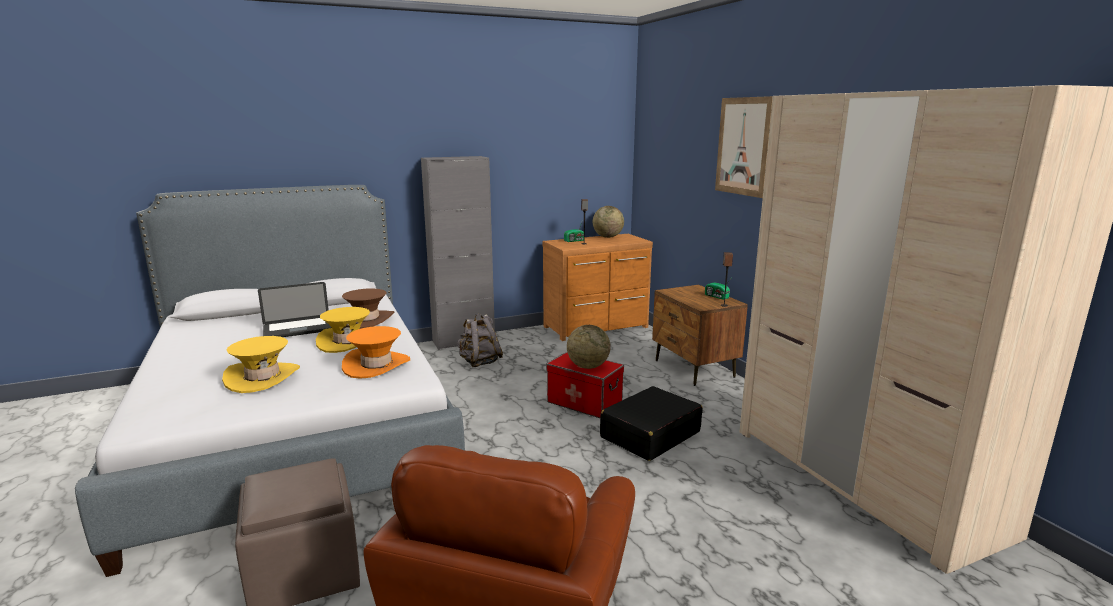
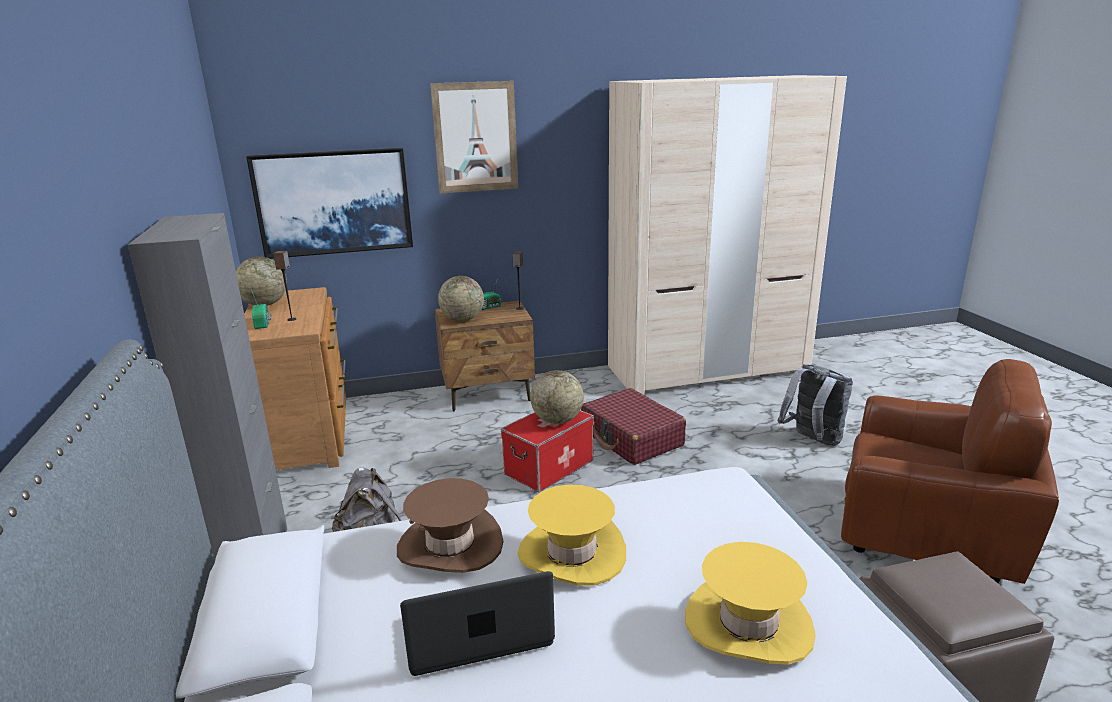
camera: 80 degrees left, 5 degrees up
laptop [258,282,331,337] -> laptop turned 90 degrees counterclockwise [400,571,555,676]
orange hat [342,326,410,379] -> none
black suitcase [600,386,702,461] -> red suitcase [581,388,686,465]
none -> picture [246,148,413,259]
none -> globe [438,276,484,322]
none -> grey backpack [777,364,853,446]

